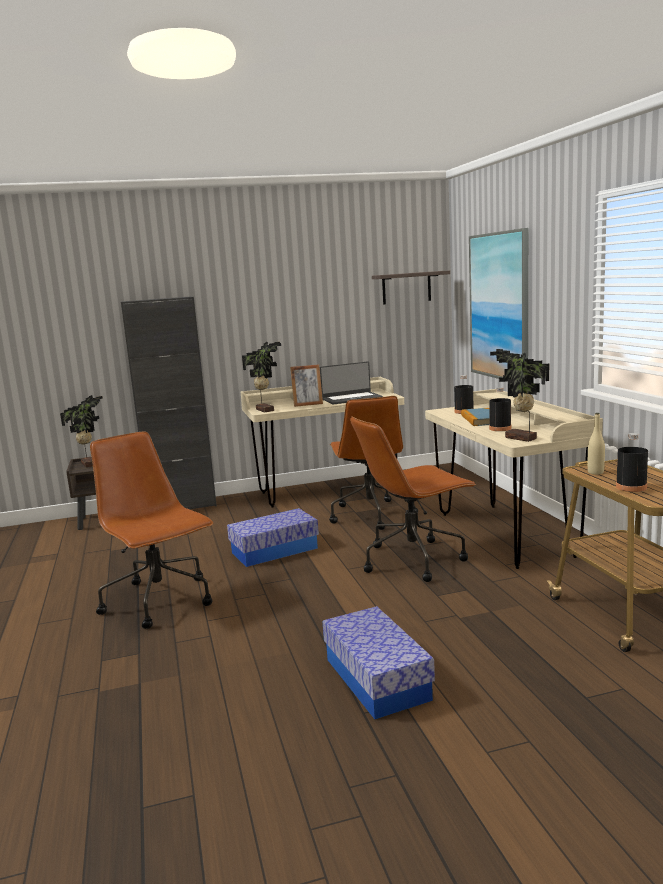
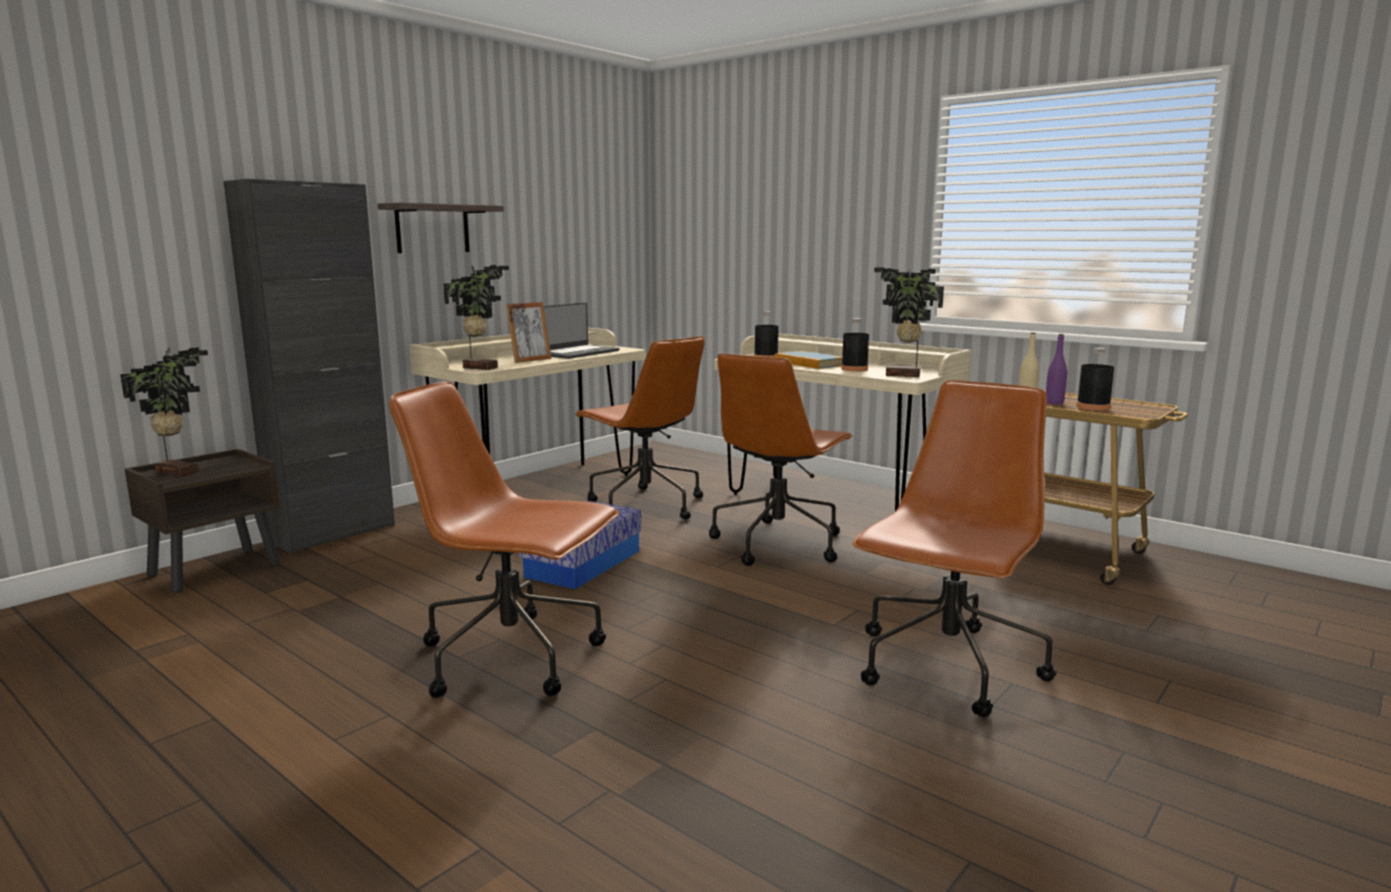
camera: 35 degrees left, 0 degrees up
storage box [323,606,435,719] -> brown office chair [852,380,1056,717]
shelf [372,271,450,304] -> shelf moved to [377,202,504,253]
picture [469,228,529,379] -> none
none -> purple bottle [1046,334,1067,404]

